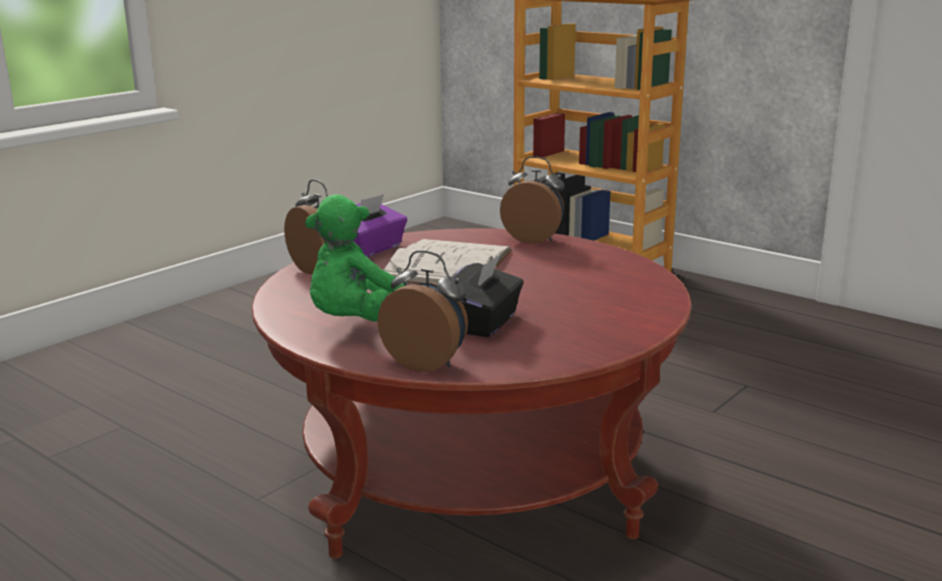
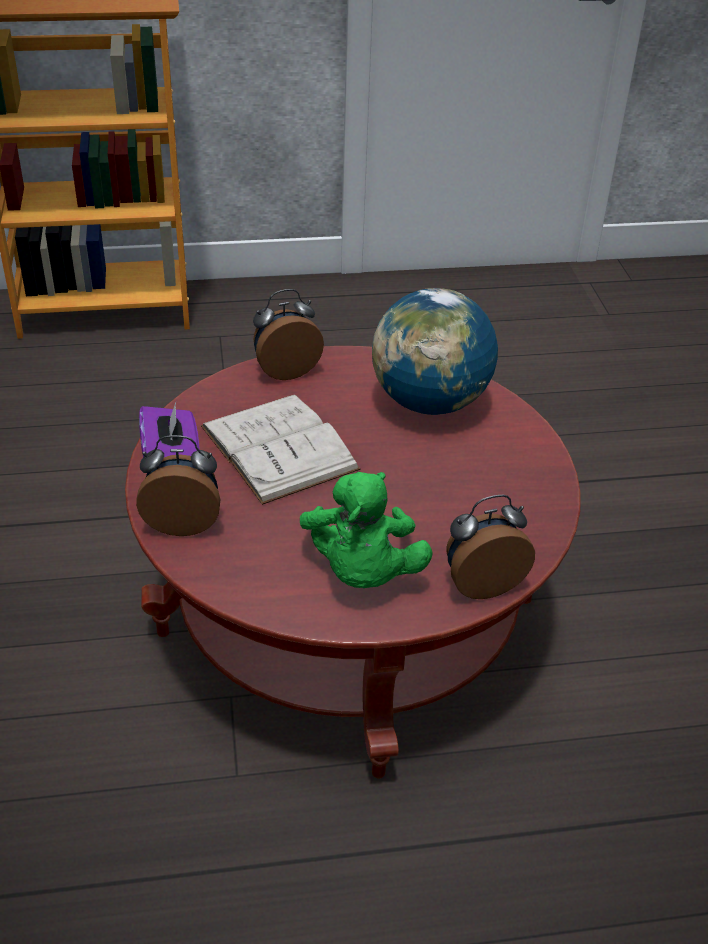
camera: 50 degrees left, 20 degrees up
black tissue box [451,254,524,337] -> none
none -> globe [372,288,498,415]

